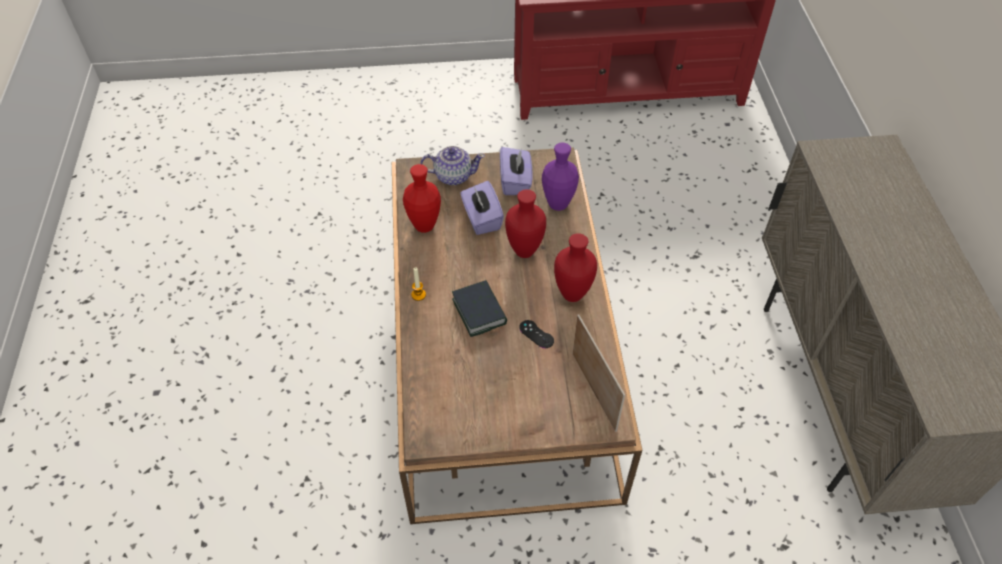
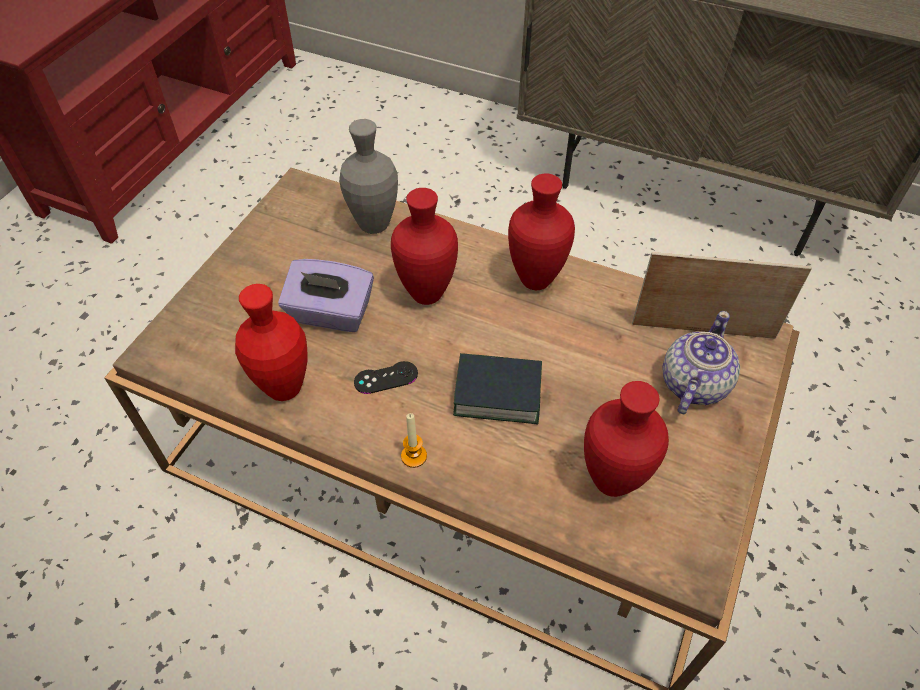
camera: 60 degrees left, 0 degrees up
teapot [420,146,485,185] -> teapot moved to [662,311,740,414]
purple tissue box [500,147,532,195] -> none
black game controller [519,320,554,348] -> black game controller moved to [354,361,418,394]
purple vase [542,142,579,211] -> grey vase [339,119,398,234]
none -> red vase [584,381,669,497]

